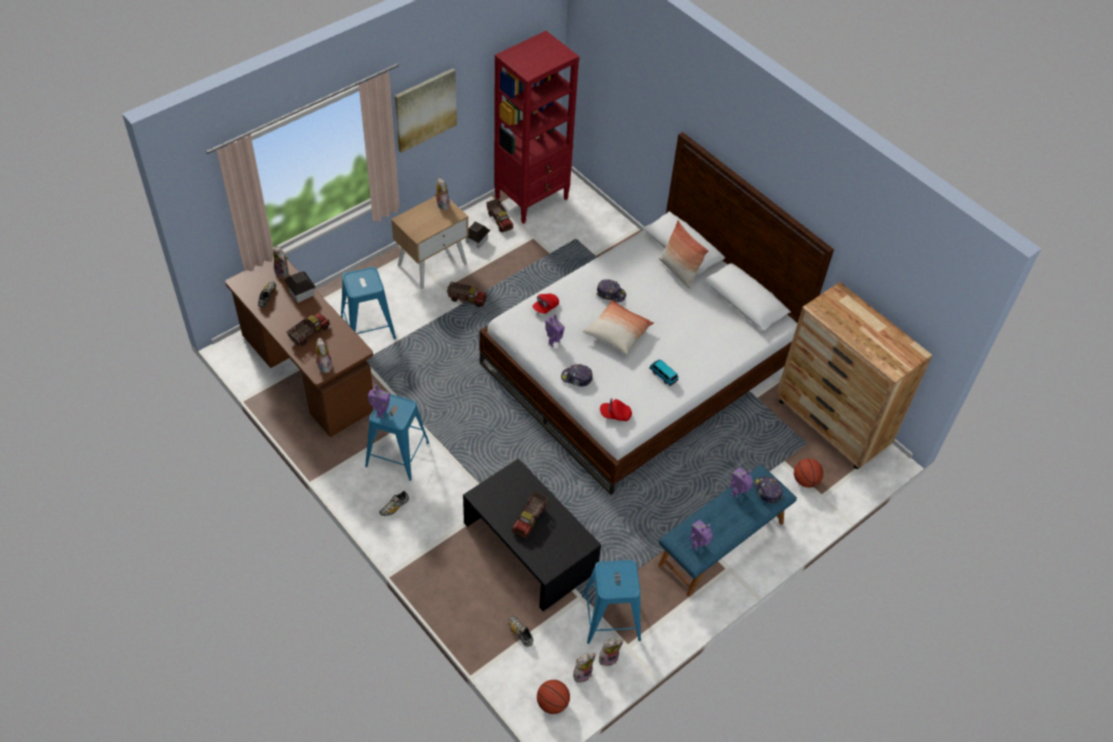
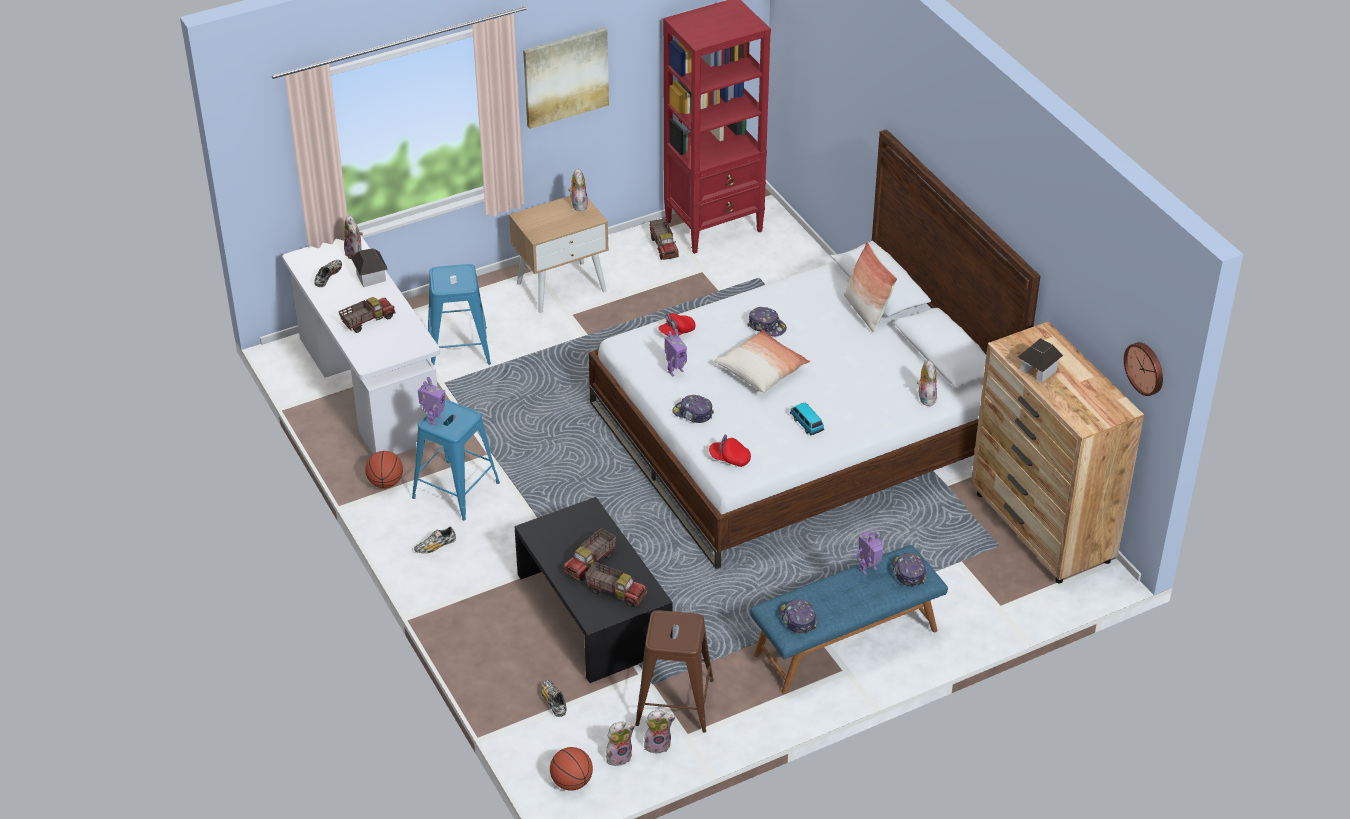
camera: 15 degrees right, 10 degrees down
brown desk [225,256,373,437] -> white desk [282,236,440,454]
plush toy [313,338,333,373] -> plush toy moved to [917,360,937,406]
toy truck [447,282,487,307] -> toy truck moved to [585,562,647,607]
toy house [466,221,490,249] -> toy house moved to [1018,338,1063,383]
blue stool [582,560,641,644] -> brown stool [635,610,714,733]
toy robot [690,520,713,551] -> cap [779,599,817,633]
basketball [794,458,823,488] -> basketball moved to [365,451,403,488]
none -> wall clock [1124,342,1163,396]

